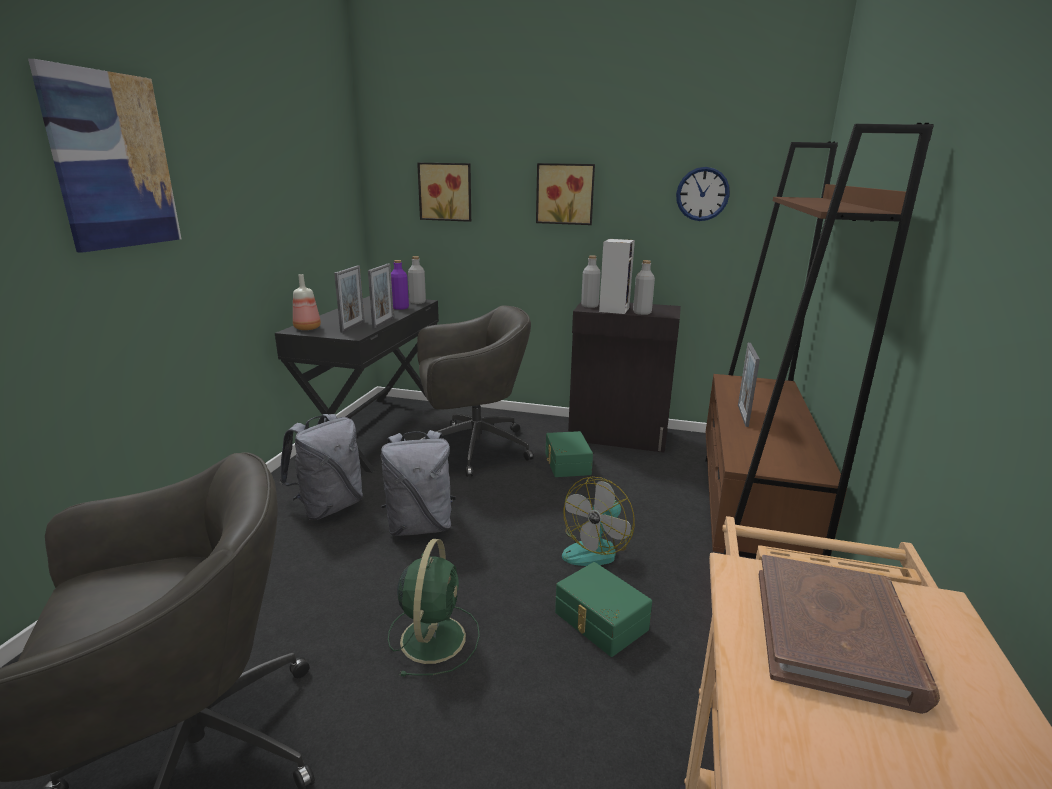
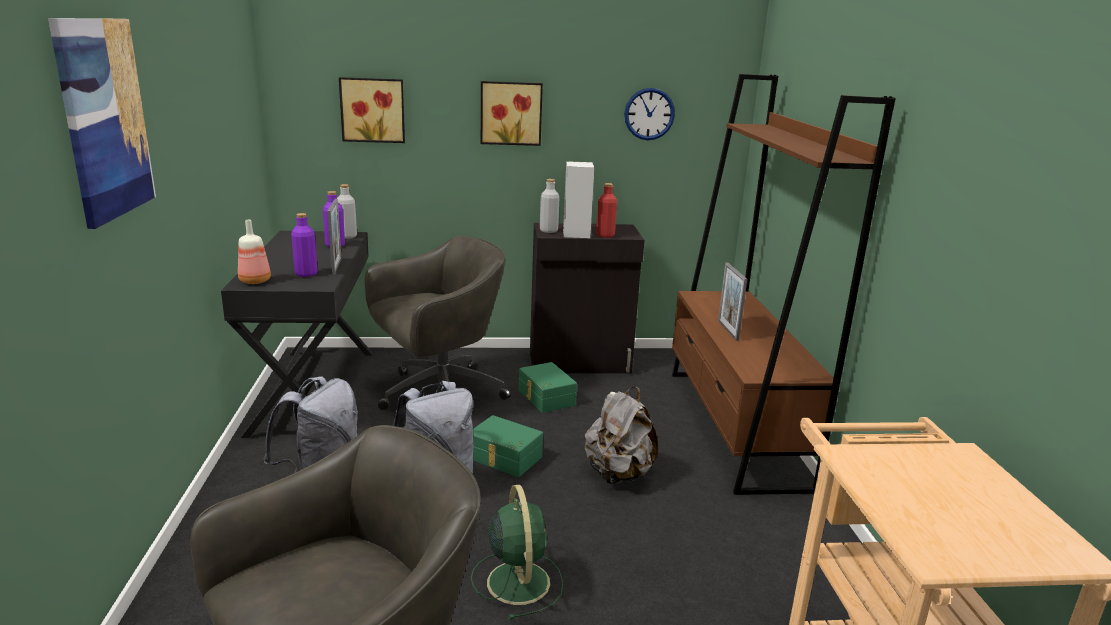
camera: 20 degrees left, 0 degrees up
picture frame [334,265,364,332] -> purple bottle [291,213,317,277]
green storage box [555,562,652,657] -> green storage box moved to [473,415,543,477]
fan [562,477,635,566] -> grey backpack [585,387,658,484]
grey bottle [633,260,655,315] -> red bottle [596,183,617,238]
brown book [759,555,940,714] -> none

